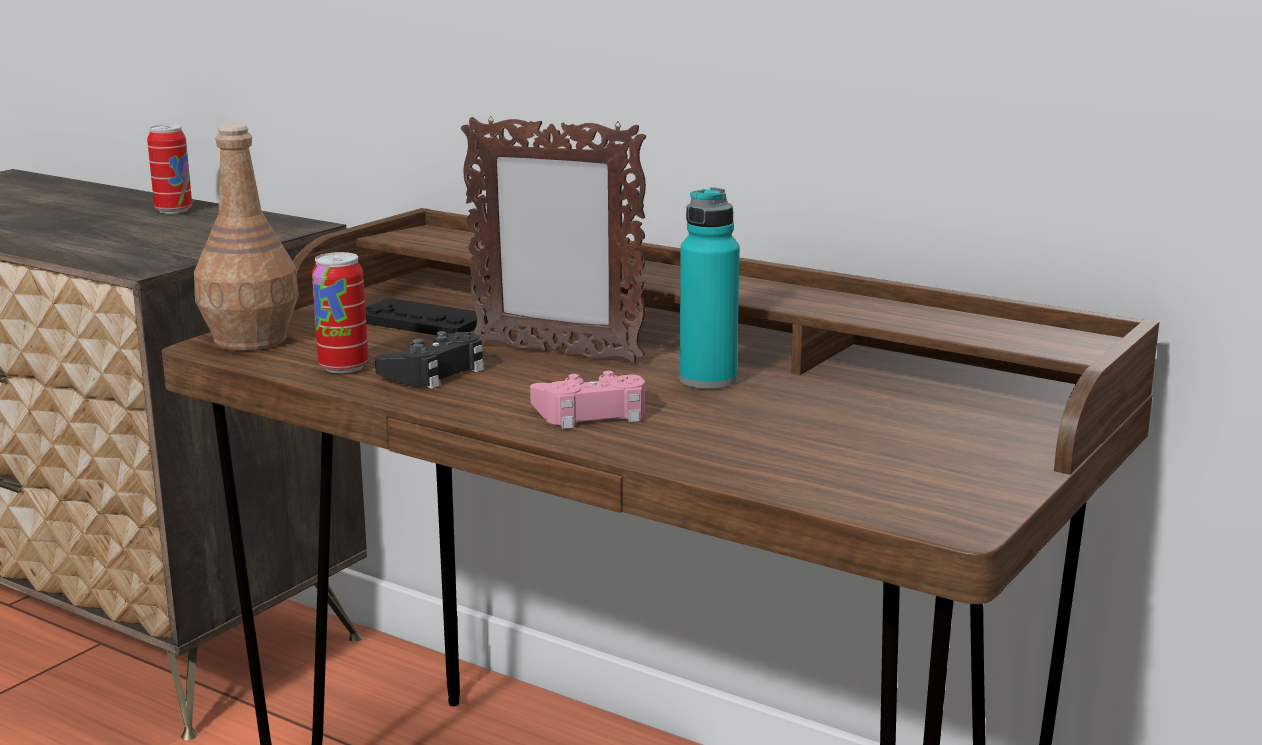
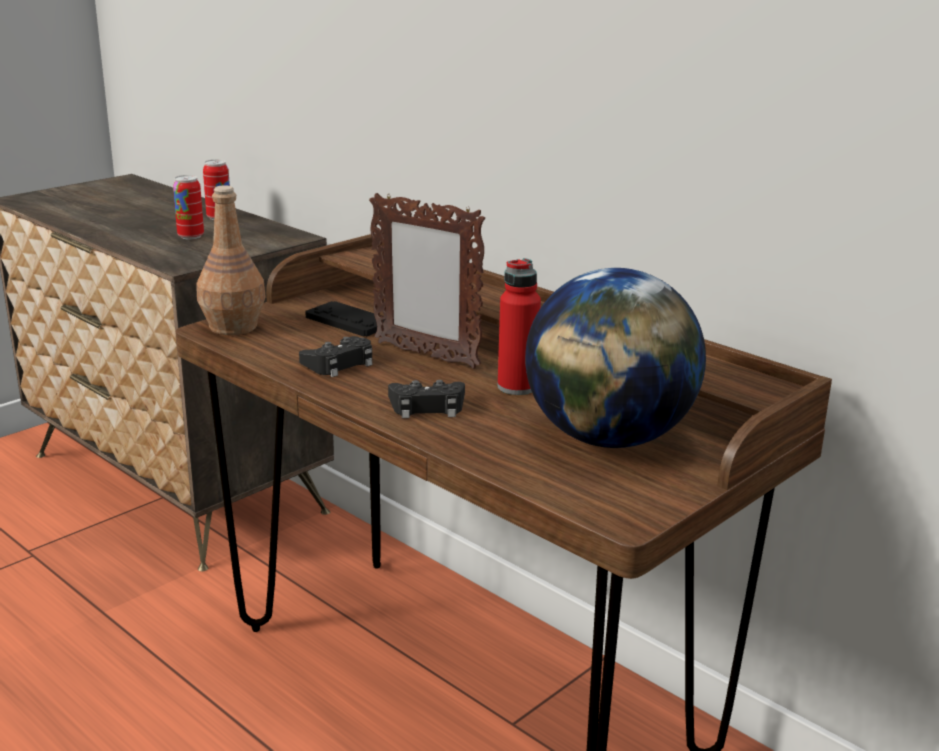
camera: 10 degrees right, 5 degrees up
can [312,252,368,373] -> can moved to [173,175,204,239]
pink game controller [530,371,645,429] -> black game controller [388,380,465,418]
turquoise bottle [679,187,740,389] -> red bottle [498,258,541,395]
none -> globe [525,268,706,448]

